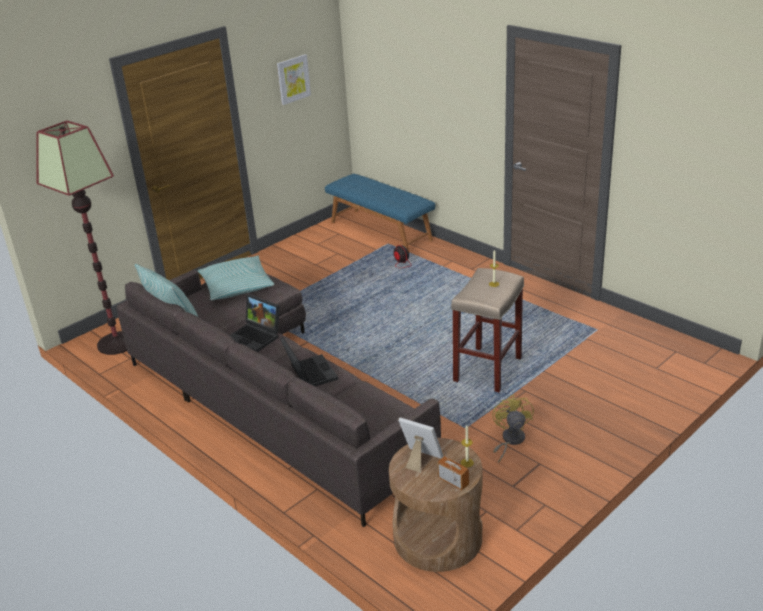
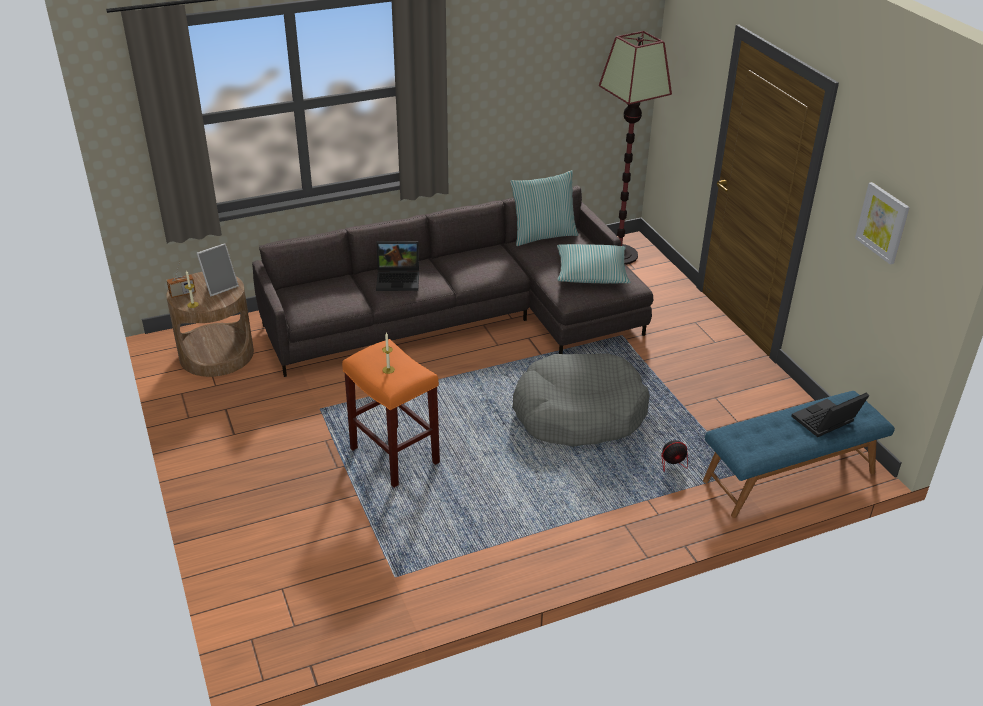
camera: 110 degrees right, 5 degrees up
laptop [229,294,280,352] -> laptop moved to [791,392,869,437]
beige stool [451,268,524,392] -> orange stool [342,339,440,487]
yellow fan [492,394,534,463] -> none
none -> grey dog bed [512,354,650,447]

